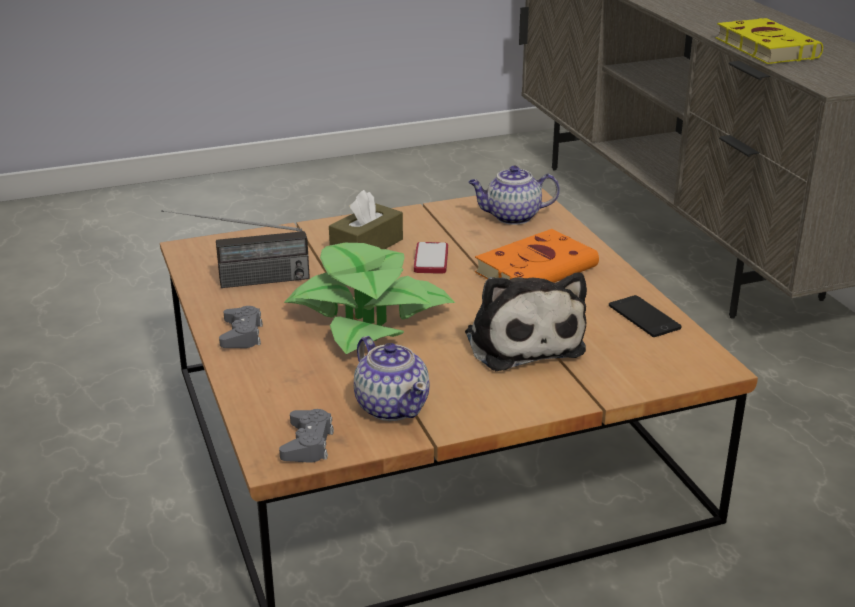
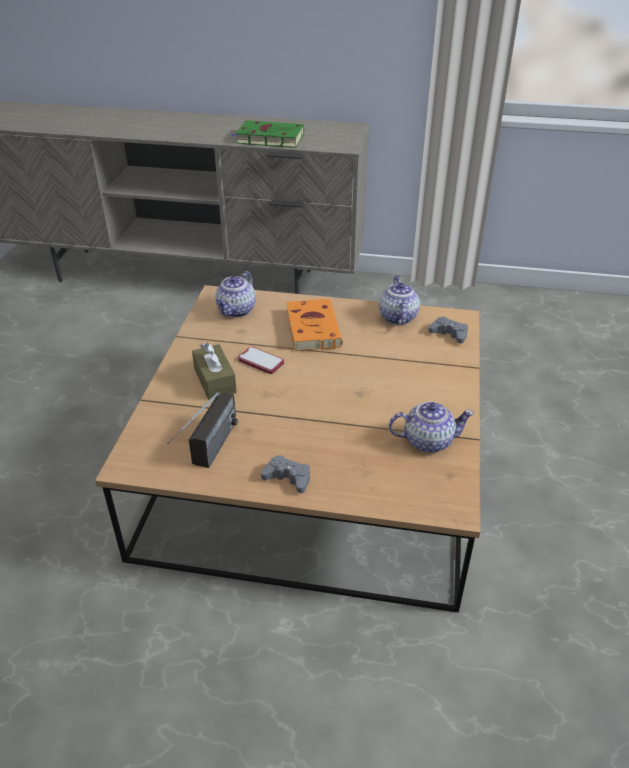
camera: 60 degrees left, 10 degrees up
grey game controller [279,409,334,463] -> grey game controller moved to [428,316,468,344]
potted plant [284,243,455,354] -> none
plush toy [465,272,587,371] -> none
phone [609,295,682,337] -> teapot [379,276,420,325]
yellow book [716,18,823,64] -> green book [231,120,304,148]

